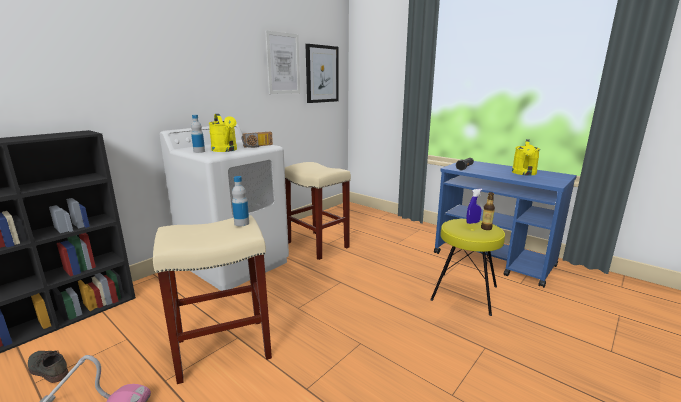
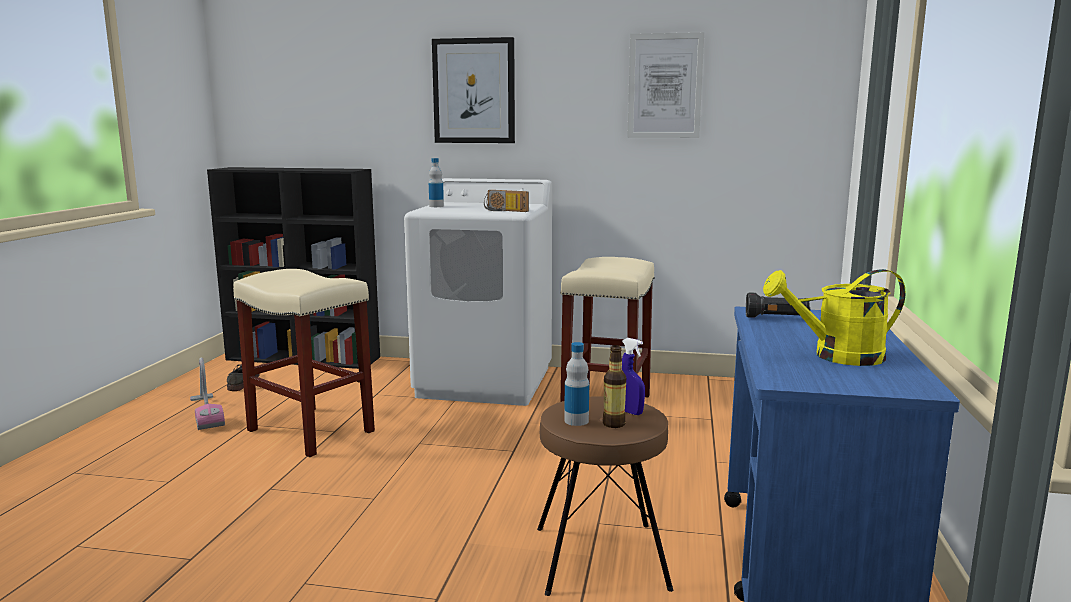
camera: 60 degrees right, 5 degrees down
yellow watering can [208,114,237,152] -> none
bottle [232,176,249,226] -> bottle moved to [564,342,589,426]
picture [306,44,339,103] -> picture moved to [432,37,515,143]
yellow stool [430,219,505,316] -> brown stool [537,396,673,596]

